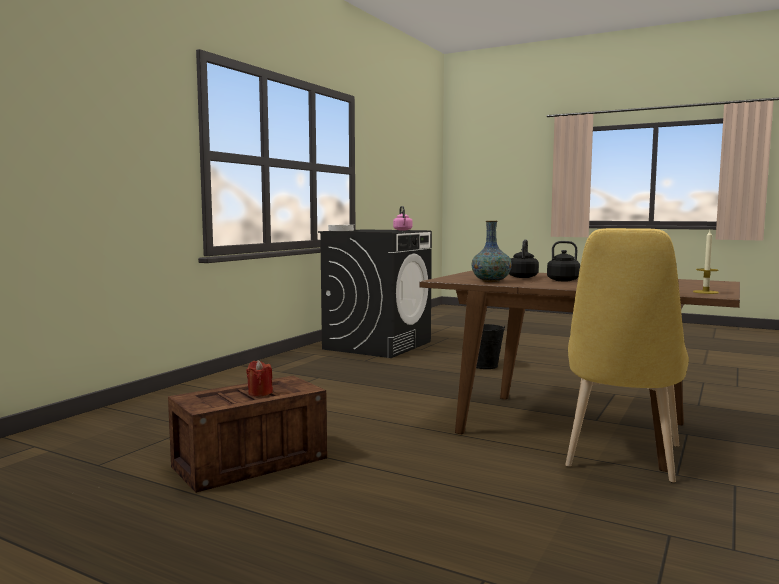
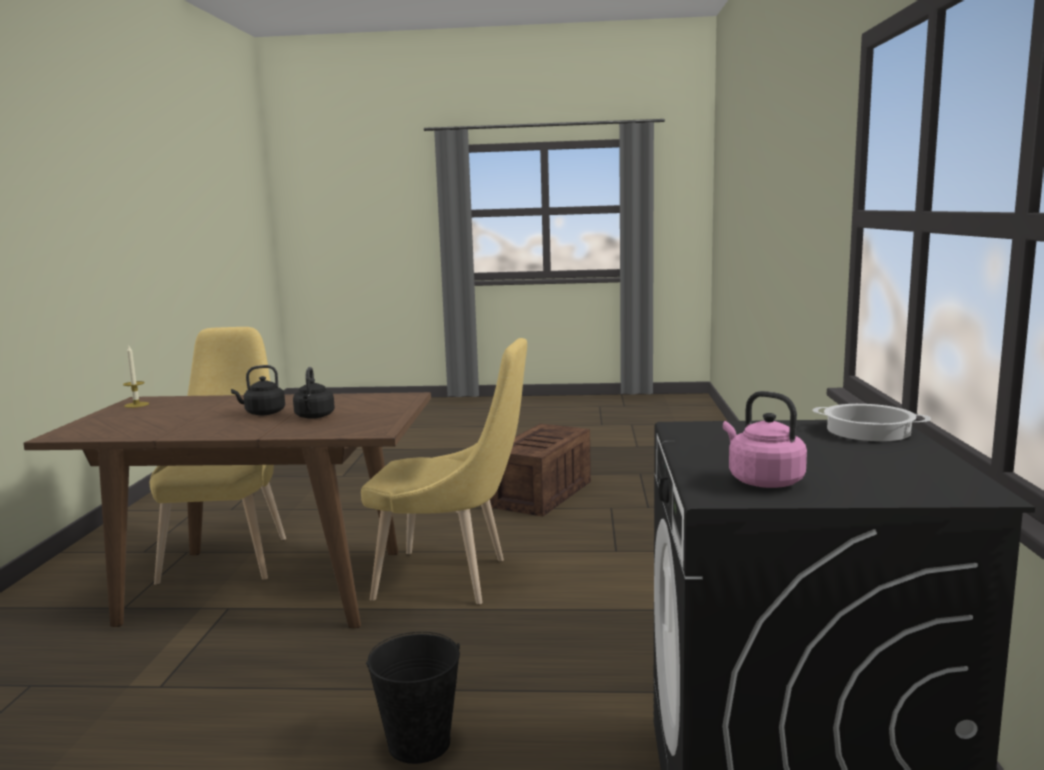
camera: 155 degrees right, 5 degrees up
red candle [246,360,273,397] -> none
vase [471,221,512,282] -> none
none -> yellow chair [361,338,527,605]

